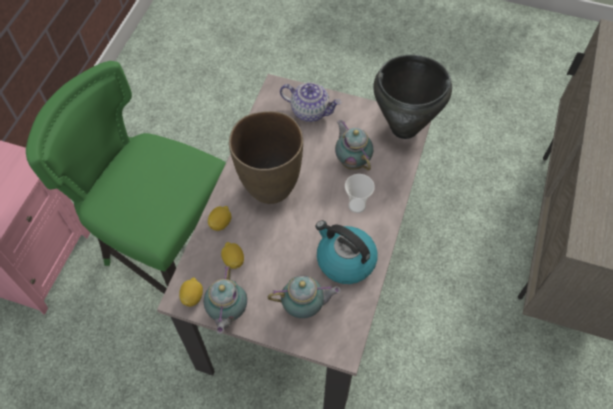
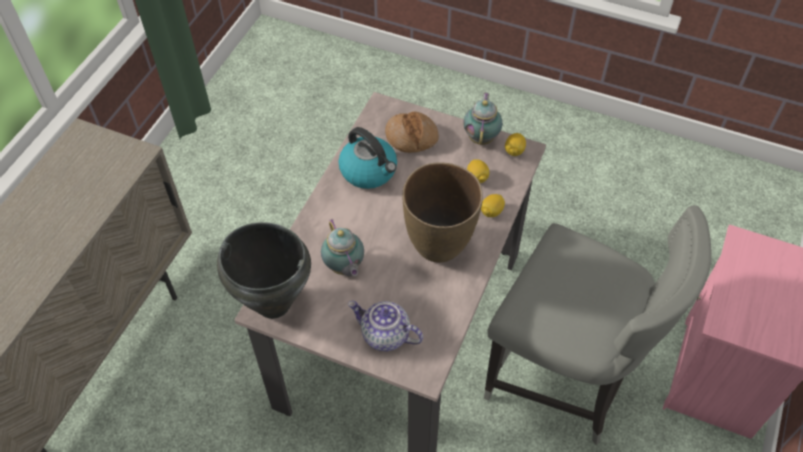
camera: 175 degrees left, 5 degrees down
green chair [26,61,226,294] -> grey chair [484,205,711,445]
teapot [268,276,341,319] -> bread [385,111,439,153]
cup [345,174,375,213] -> none

